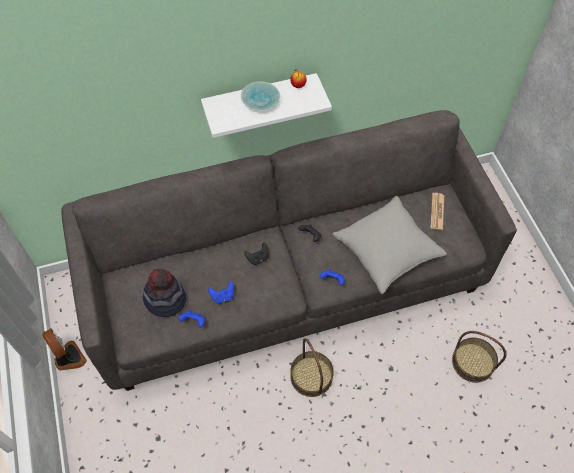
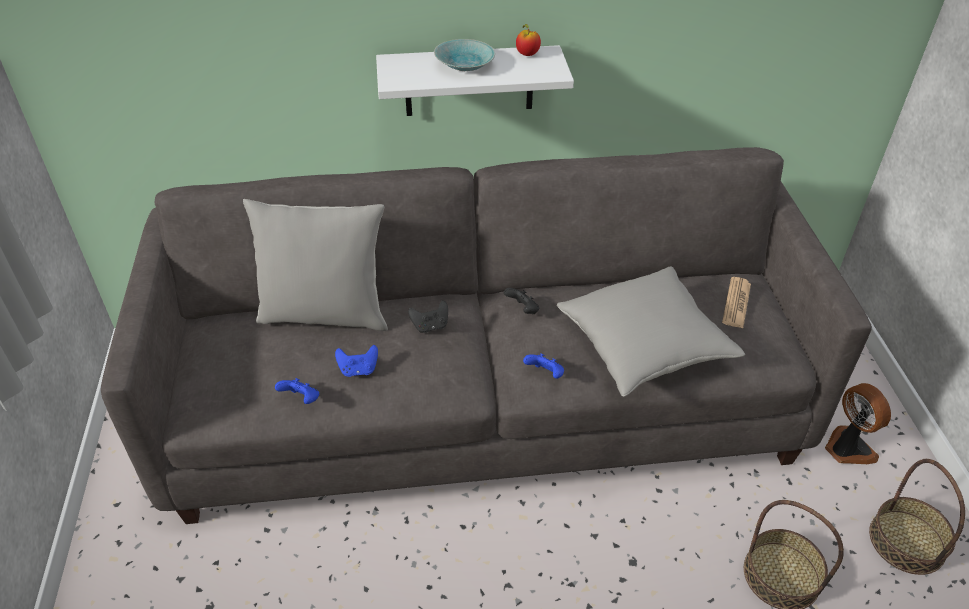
camera: 10 degrees right, 15 degrees down
fan [42,328,87,371] -> fan moved to [825,383,891,464]
hat [143,269,186,317] -> none
basket [290,338,334,397] -> basket moved to [869,459,965,575]
none -> grey pillow [243,199,388,331]

